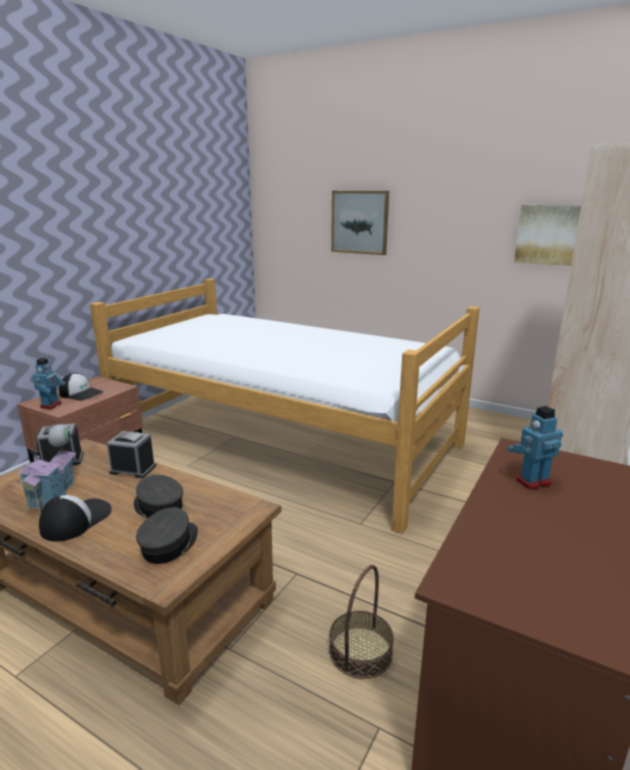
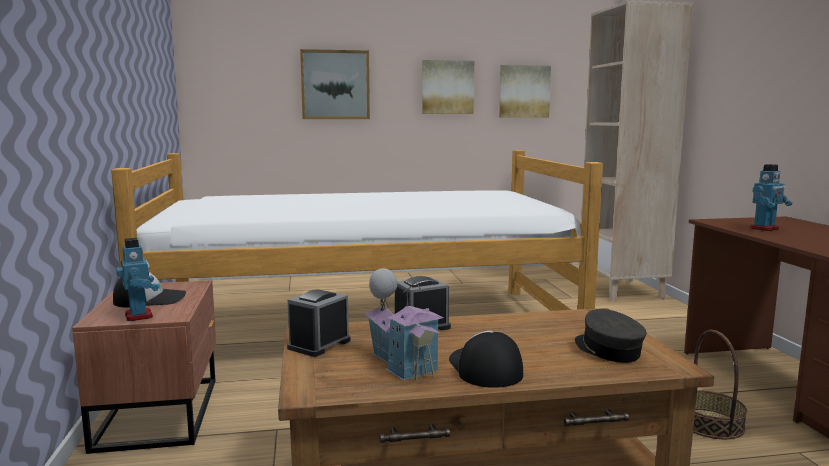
camera: 40 degrees left, 10 degrees down
grey cap [134,475,183,518] -> none
toy robot [508,406,563,490] -> toy robot turned 150 degrees counterclockwise [751,164,792,231]
none -> picture [422,60,474,114]

